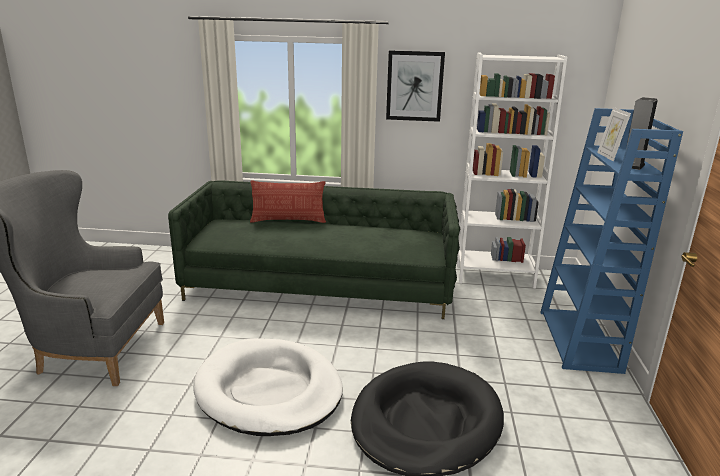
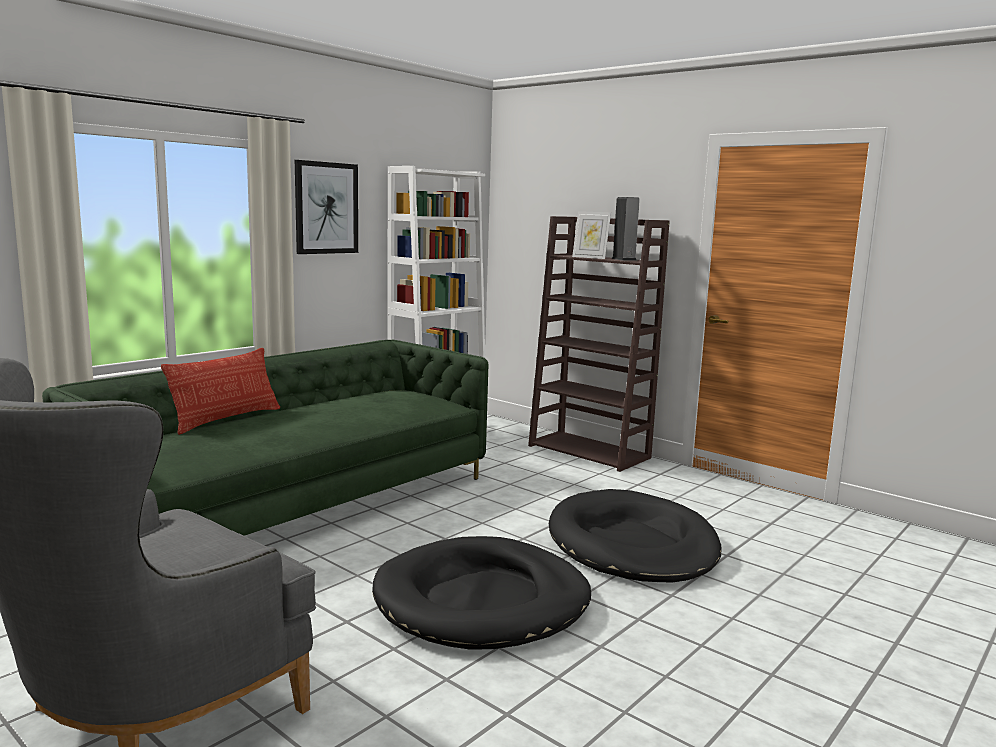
camera: 55 degrees left, 10 degrees down
white dog bed [193,338,343,436] -> black dog bed [372,536,591,649]
blue bookcase [540,108,683,374] -> brown bookcase [528,216,670,472]

